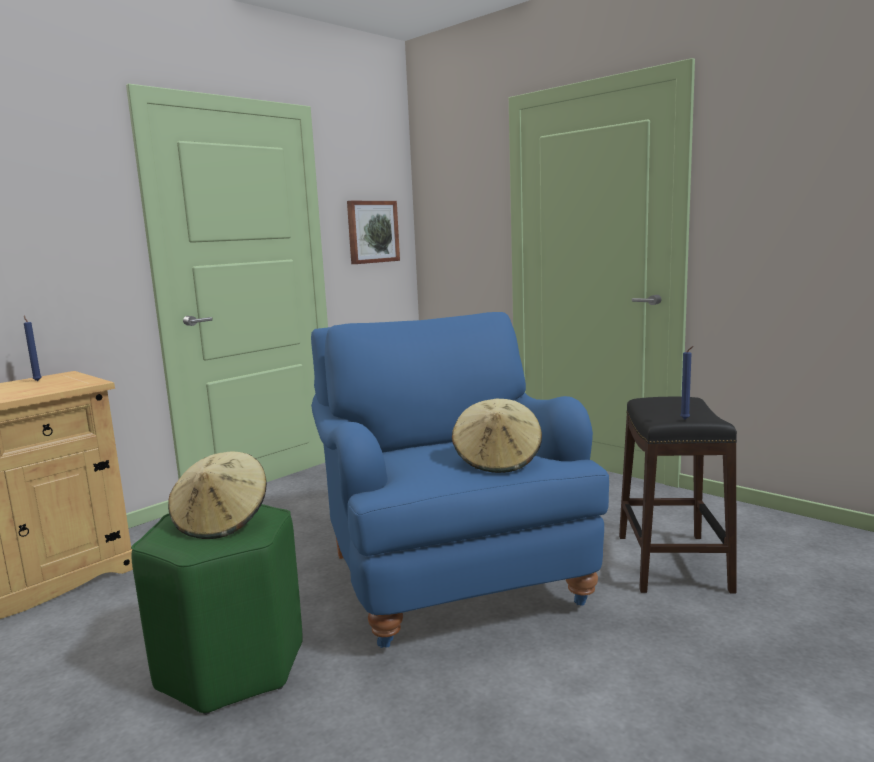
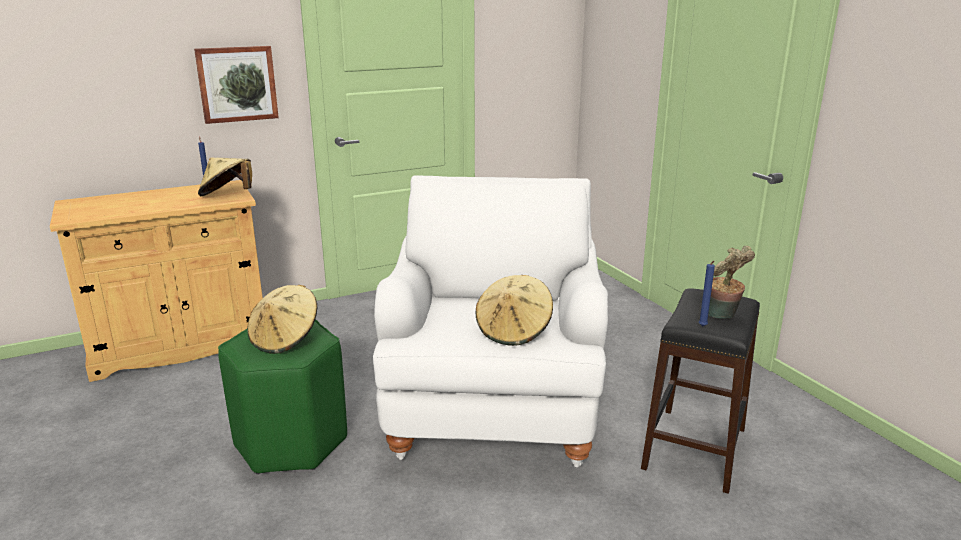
camera: 20 degrees right, 10 degrees up
blue armchair [311,312,609,648] -> white armchair [373,176,608,467]
picture [347,201,400,264] -> picture moved to [194,46,279,124]
none -> beige hat [198,157,252,196]
none -> potted plant [708,246,755,319]

